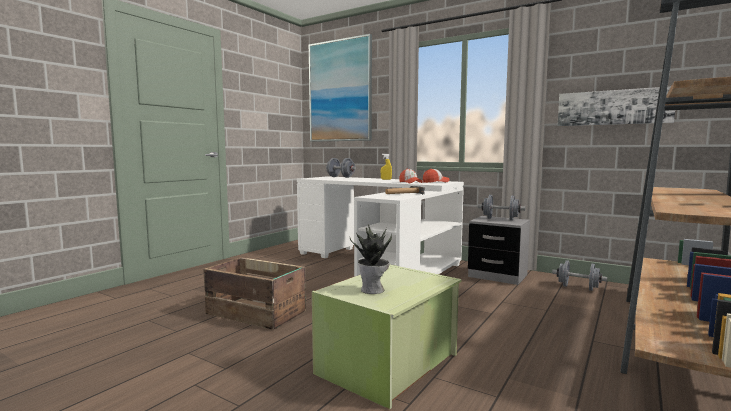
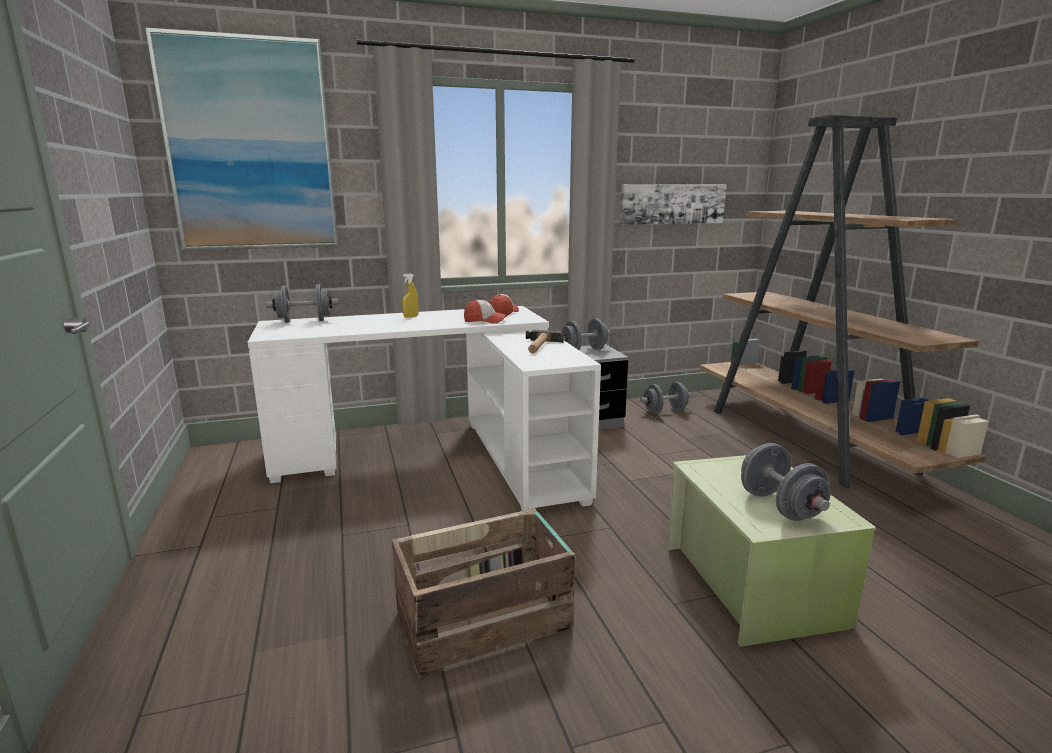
camera: 50 degrees left, 10 degrees up
potted plant [349,224,392,294] -> grey dumbbell [741,443,831,521]

